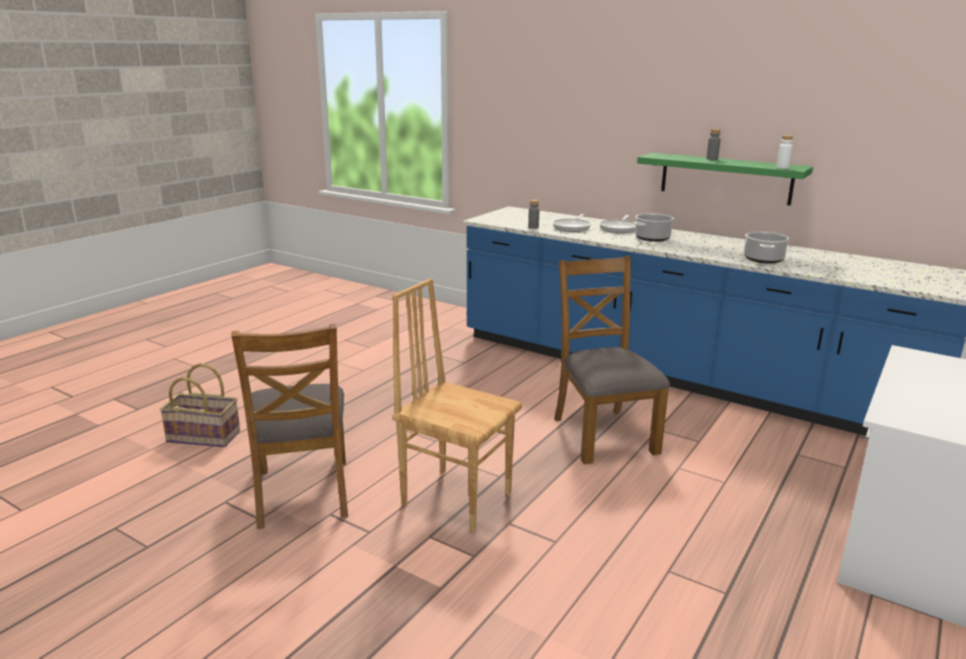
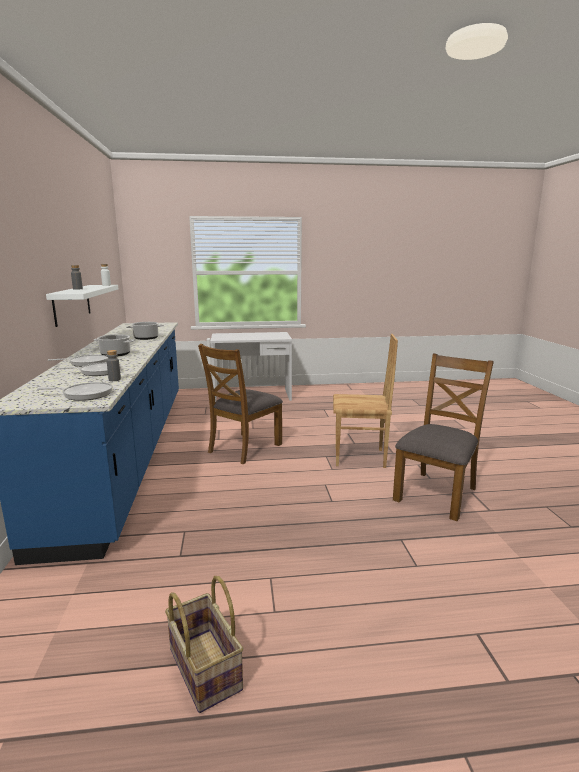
camera: 130 degrees left, 5 degrees down
basket [160,363,240,447] -> basket moved to [165,576,243,713]
brown chair [392,278,522,532] -> brown chair turned 75 degrees counterclockwise [333,334,398,468]
green shelf [637,153,813,206] -> white shelf [46,285,119,327]
none -> frying pan [37,382,113,401]

